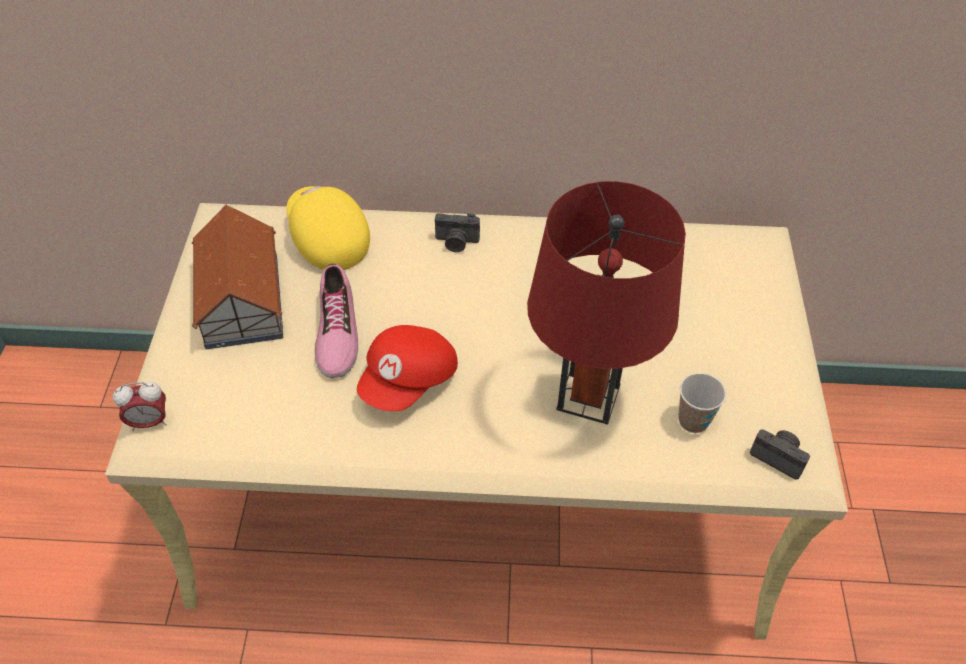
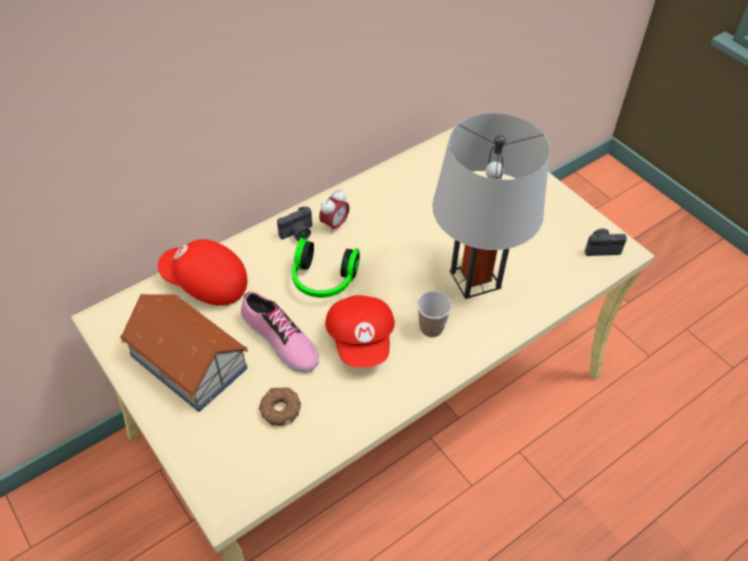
camera: 40 degrees left, 0 degrees up
alarm clock [112,382,167,431] -> alarm clock moved to [319,189,350,234]
yellow cap [286,186,370,270] -> red cap [158,239,247,306]
red table lamp [527,181,686,425] -> grey table lamp [432,113,550,299]
cup [678,373,726,433] -> cup moved to [417,291,452,337]
none -> donut [259,387,301,426]
none -> headphones [292,232,360,298]

